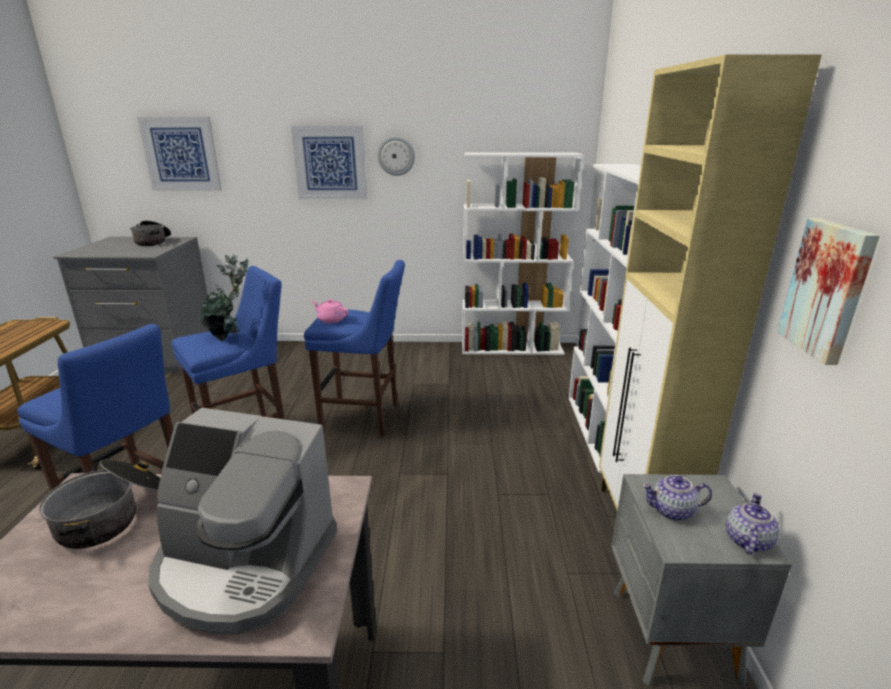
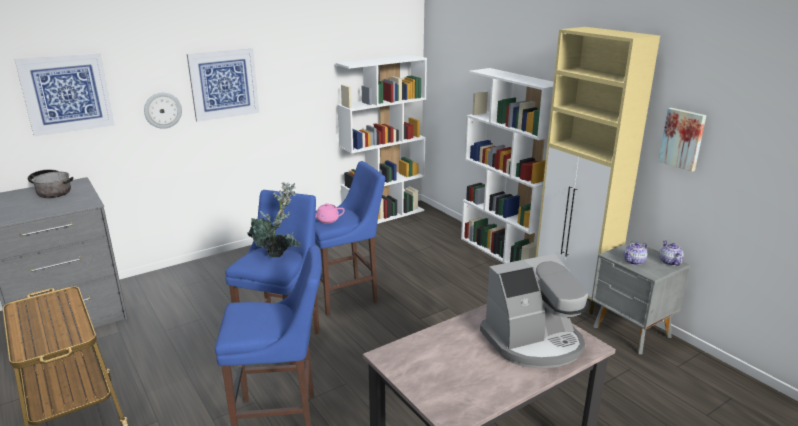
camera: 35 degrees left, 0 degrees up
cooking pot [39,460,160,549] -> none
wall clock [377,136,415,176] -> wall clock moved to [144,93,182,129]

